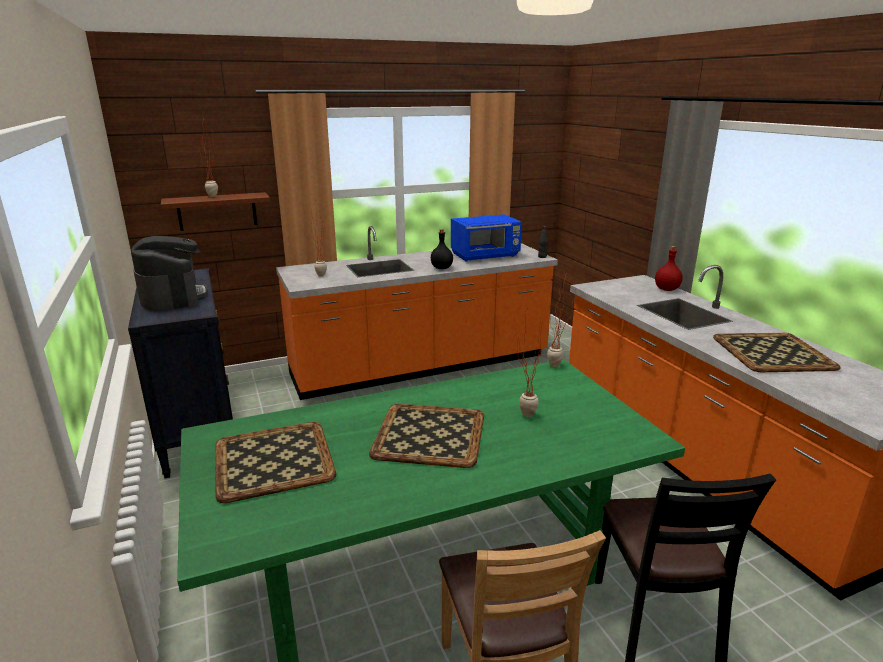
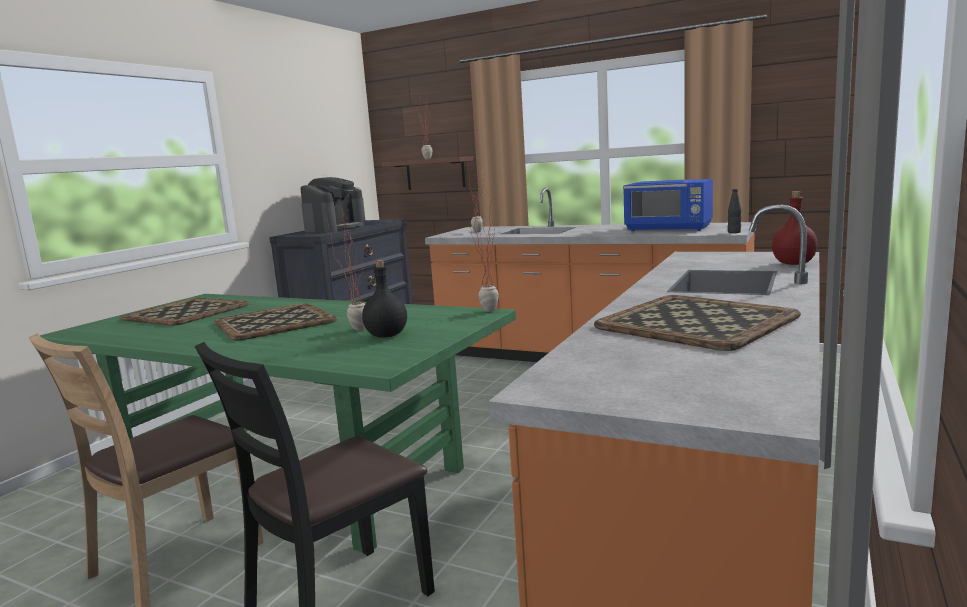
camera: 50 degrees right, 10 degrees down
black bottle [431,229,453,269] -> black bottle moved to [362,260,407,338]

